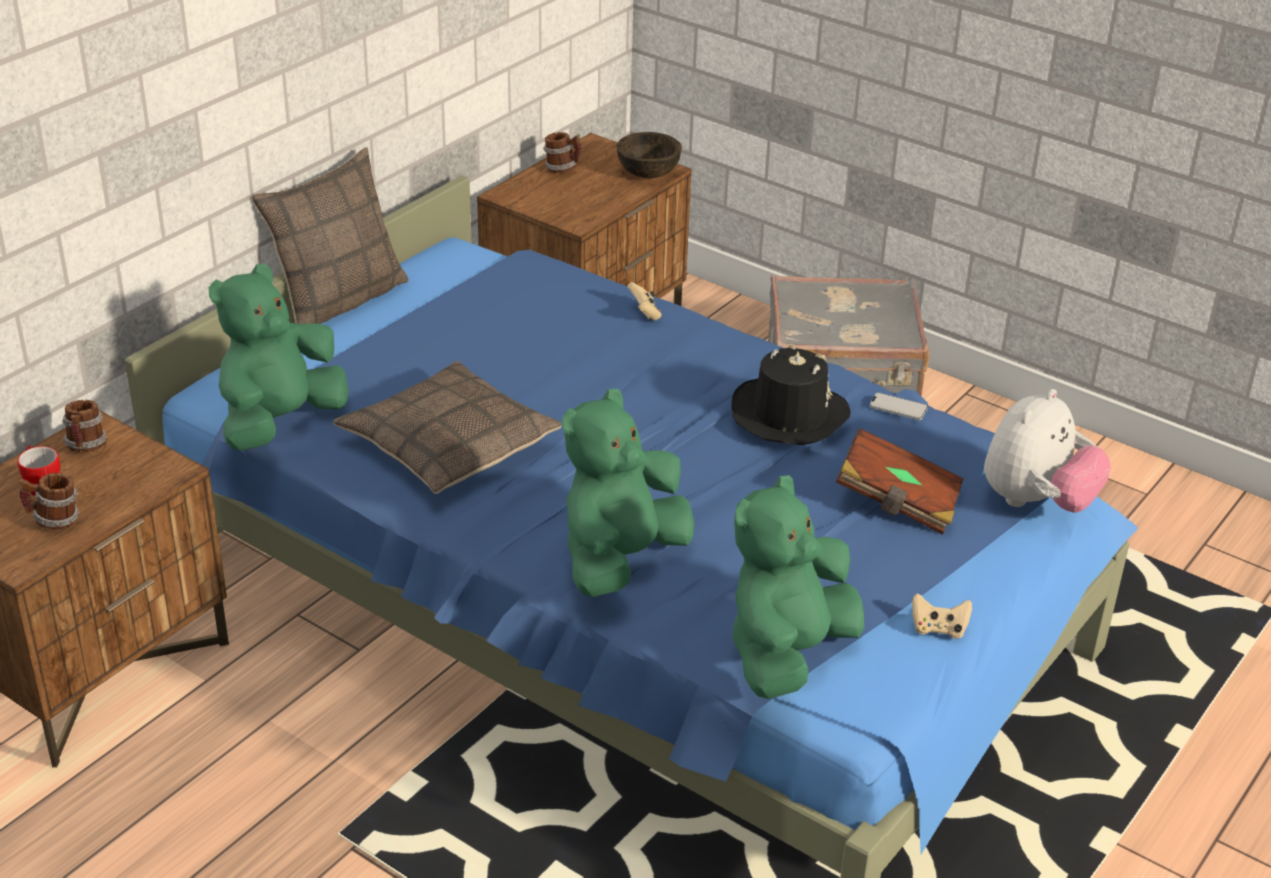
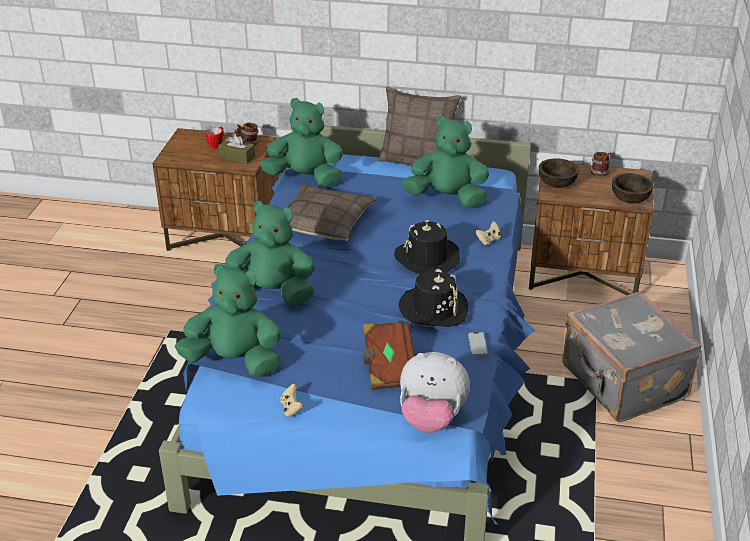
camera: 65 degrees right, 0 degrees up
mug [19,473,79,530] -> none
none -> brown tissue box [218,133,255,164]
none -> black hat [394,220,460,274]
none -> green plush toy [402,116,489,208]
none -> brown bowl [539,158,579,188]

